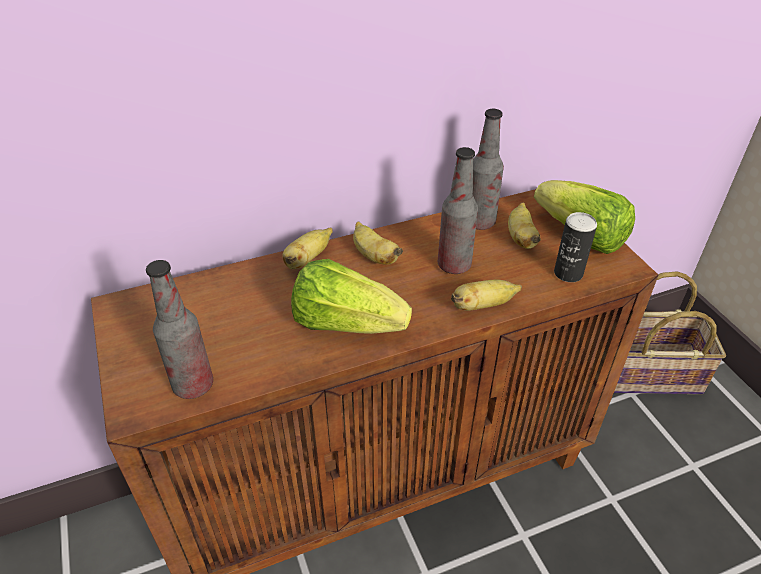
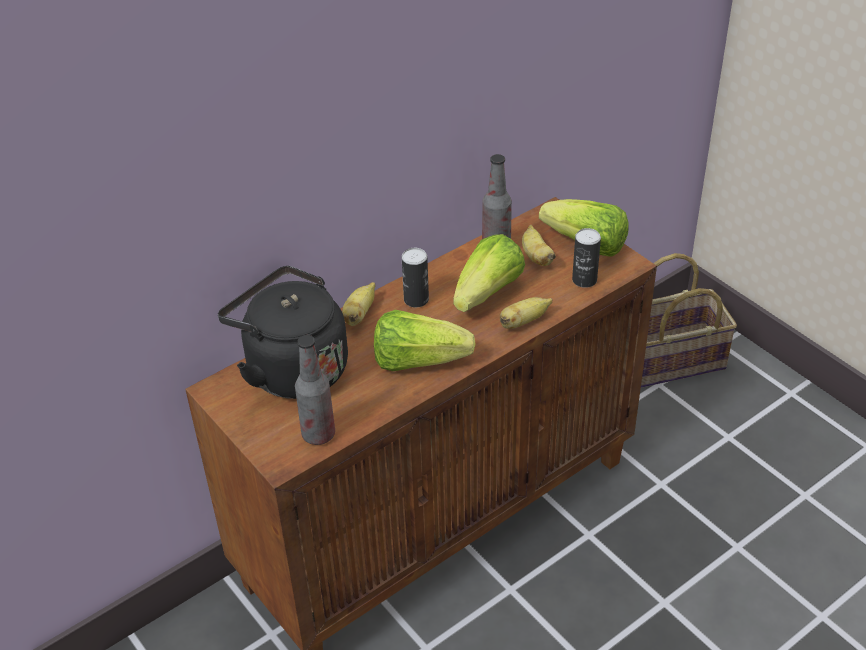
camera: 15 degrees left, 0 degrees up
banana [353,221,403,265] -> can [402,248,429,307]
bottle [438,147,478,274] -> lettuce [453,234,525,312]
none -> black kettle [218,266,348,399]

